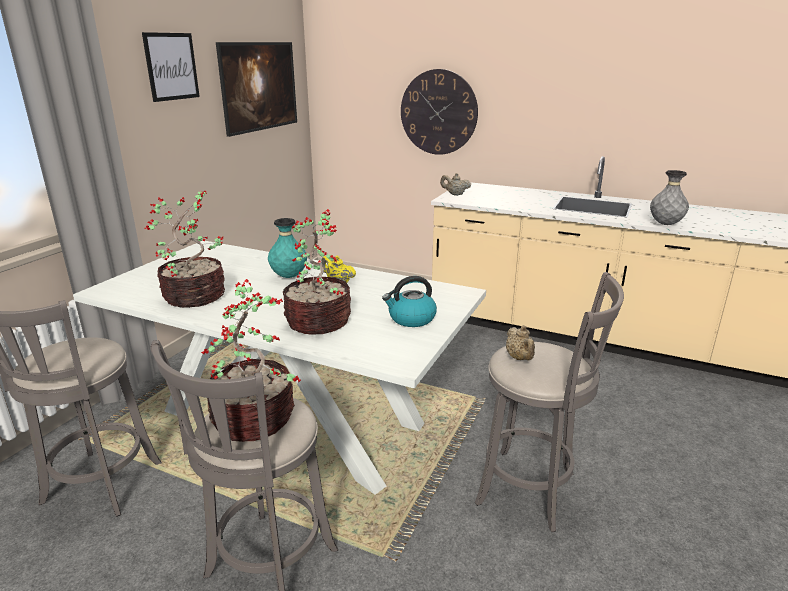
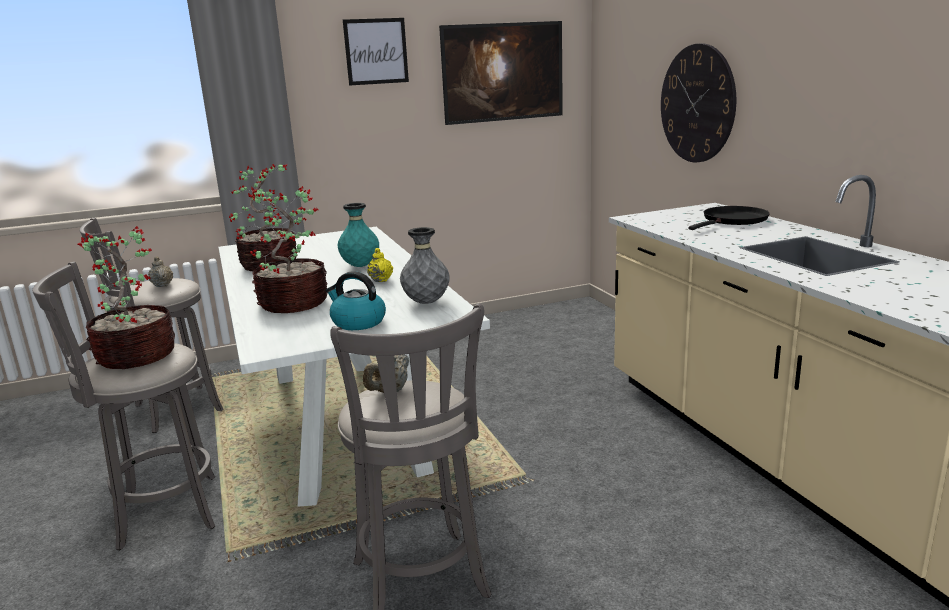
camera: 45 degrees right, 5 degrees down
beige teapot [440,173,471,196] -> beige teapot moved to [148,256,173,287]
grey vase [650,170,689,225] -> grey vase moved to [400,227,450,304]
none -> black frying pan [688,206,770,230]

